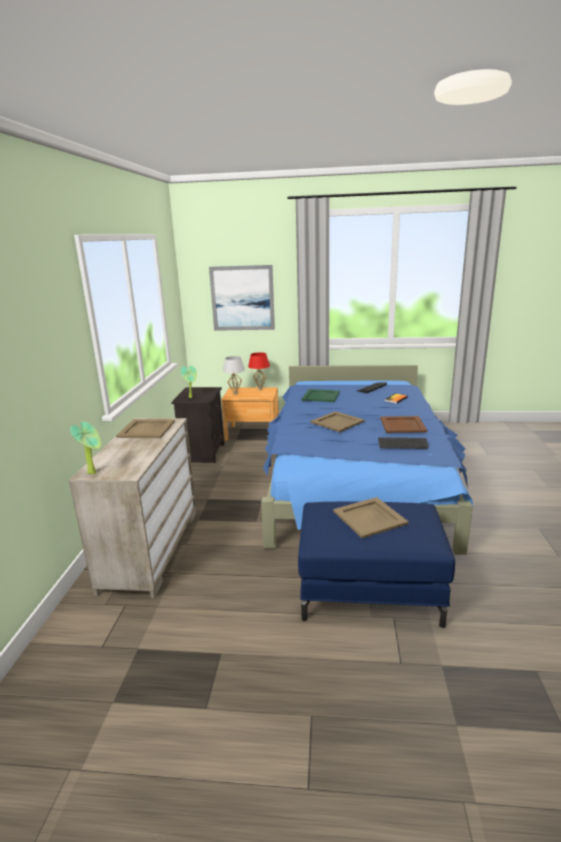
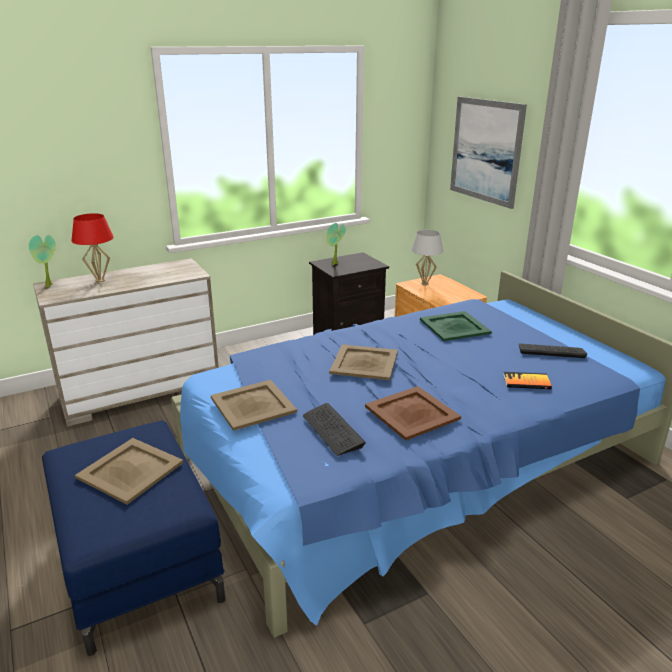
camera: 55 degrees right, 5 degrees up
beige tray [116,419,175,438] -> beige tray moved to [211,380,297,431]
red table lamp [248,352,270,390] -> red table lamp moved to [72,213,114,282]

